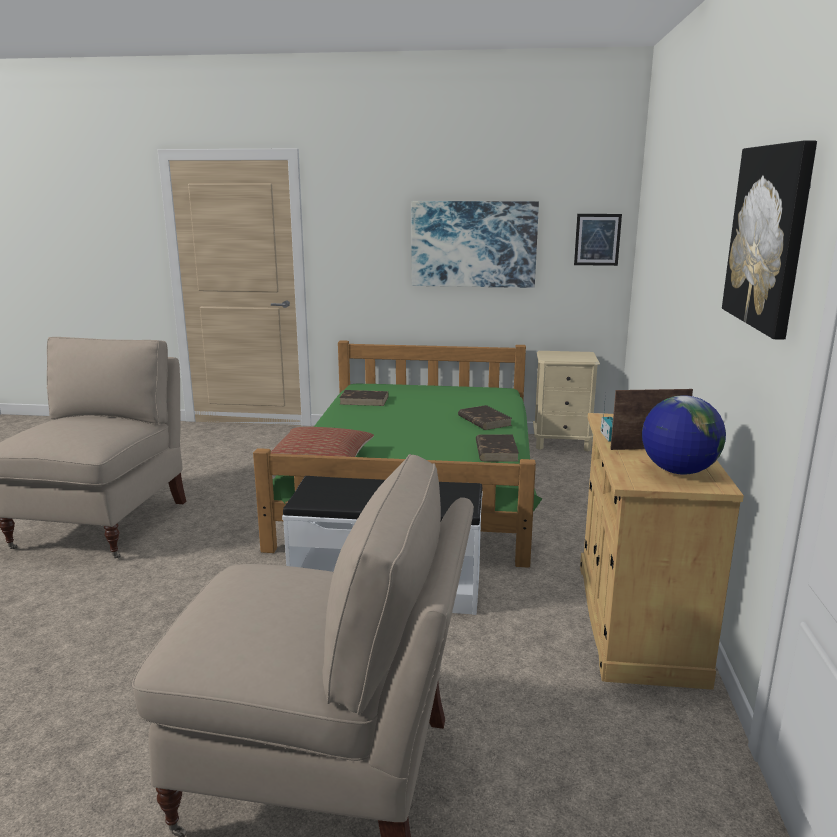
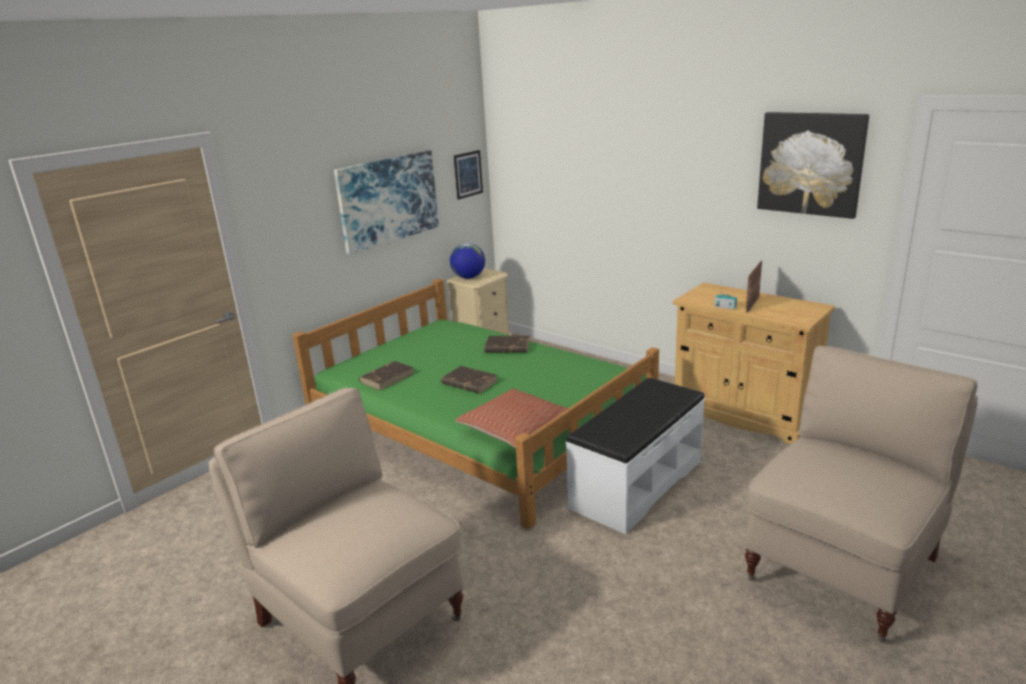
camera: 55 degrees left, 5 degrees up
brown book [476,434,519,462] -> brown book moved to [441,366,498,394]
globe [642,395,726,475] -> globe moved to [450,243,485,279]

